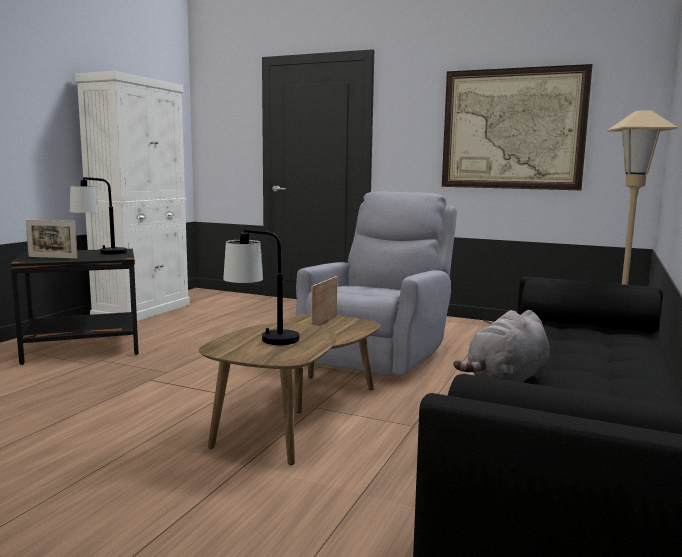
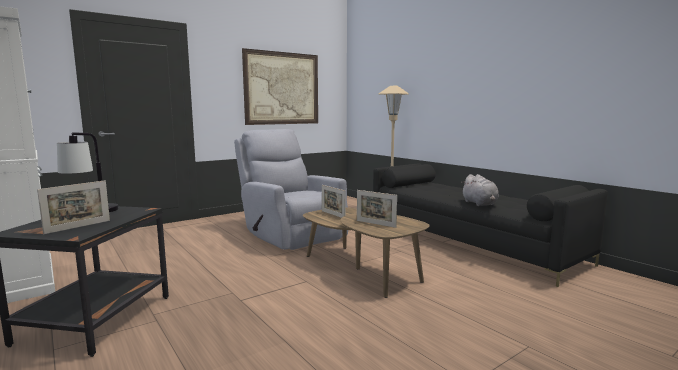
camera: 60 degrees left, 0 degrees up
table lamp [223,229,300,345] -> picture frame [357,190,397,228]

